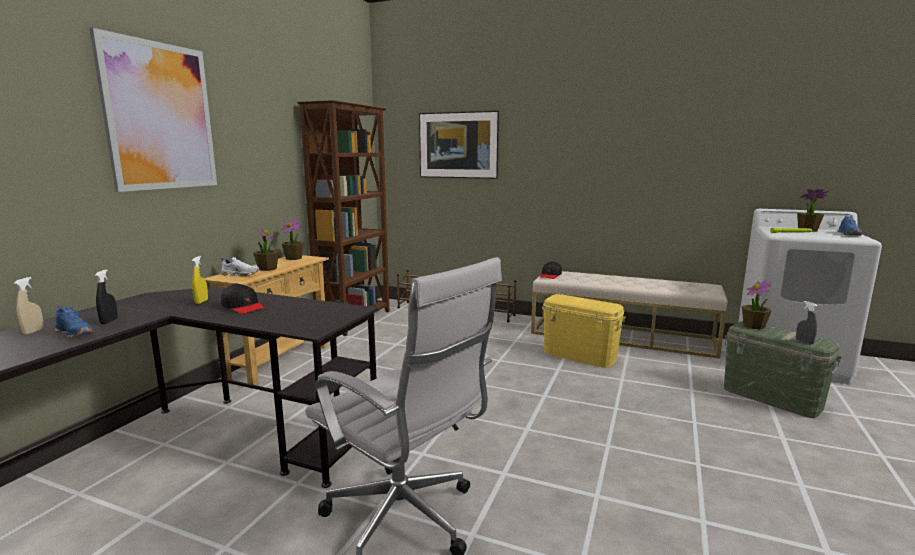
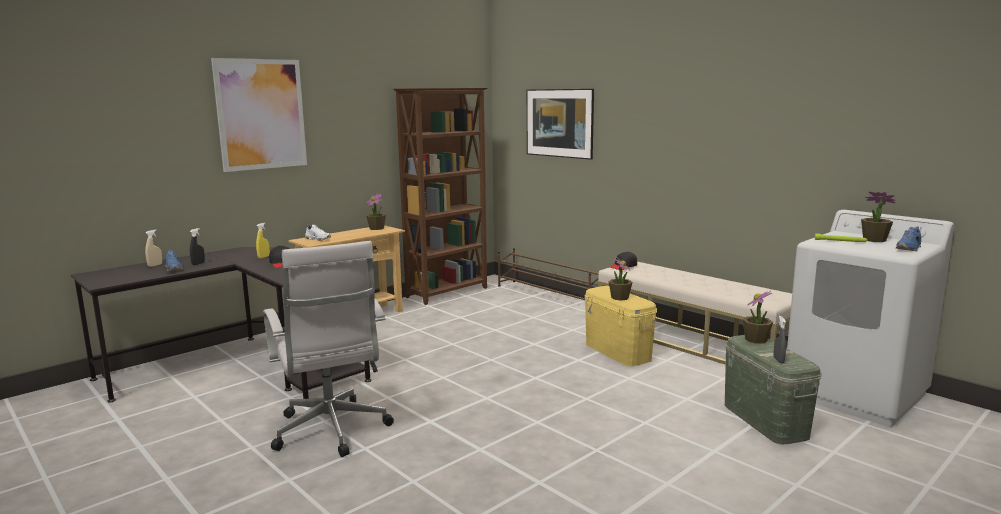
camera: 25 degrees right, 0 degrees up
potted plant [253,226,279,271] -> potted plant moved to [609,257,632,301]

